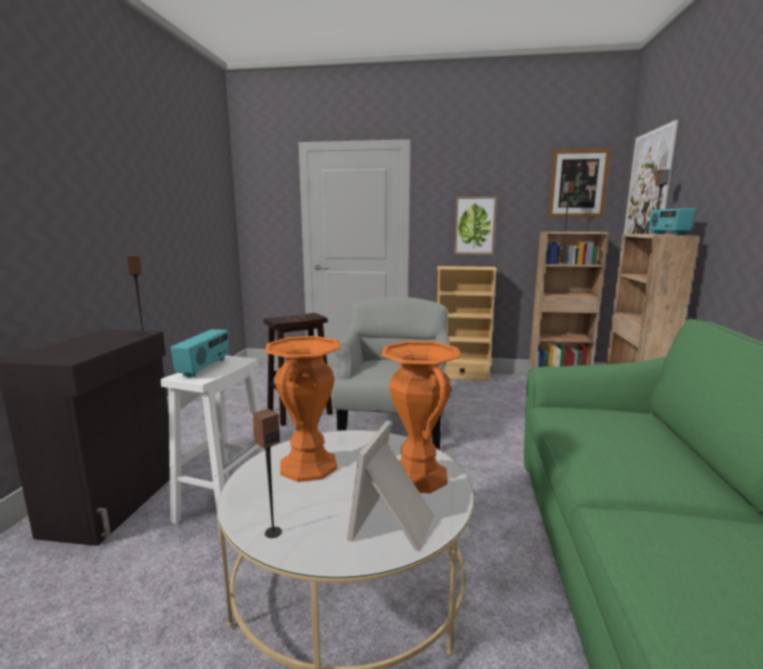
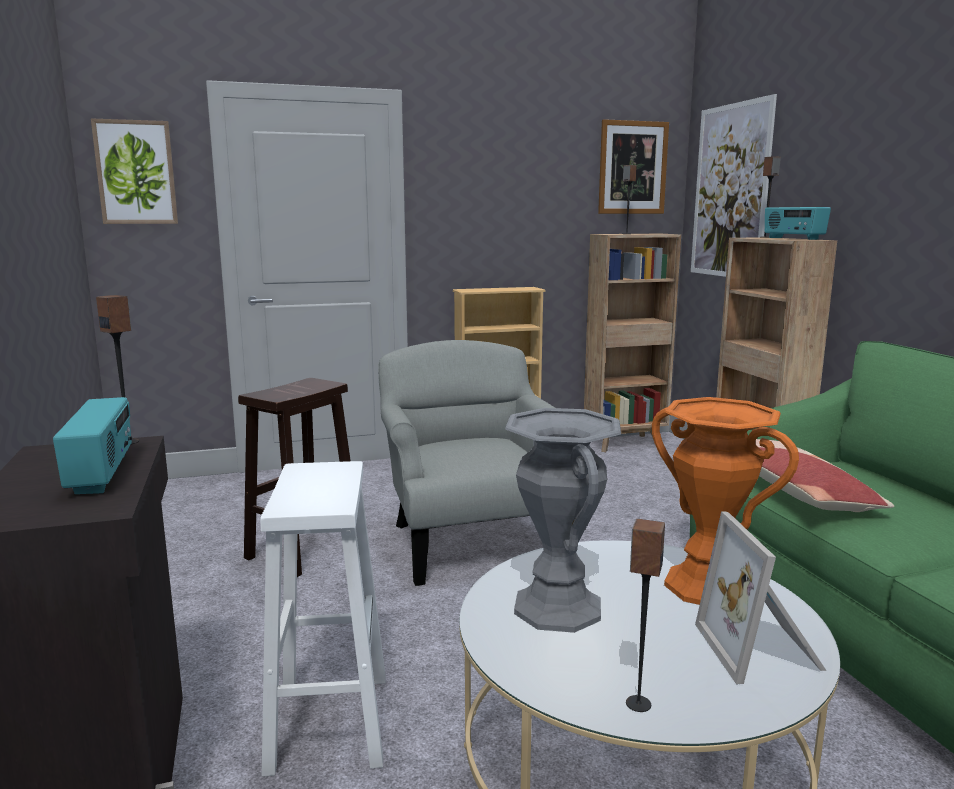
camera: 25 degrees left, 0 degrees up
radio [171,329,229,378] -> radio moved to [53,397,132,494]
orange vase [265,336,342,482] -> grey vase [505,408,621,633]
picture [454,196,497,255] -> picture moved to [91,118,178,224]
none -> pillow [755,439,894,512]

